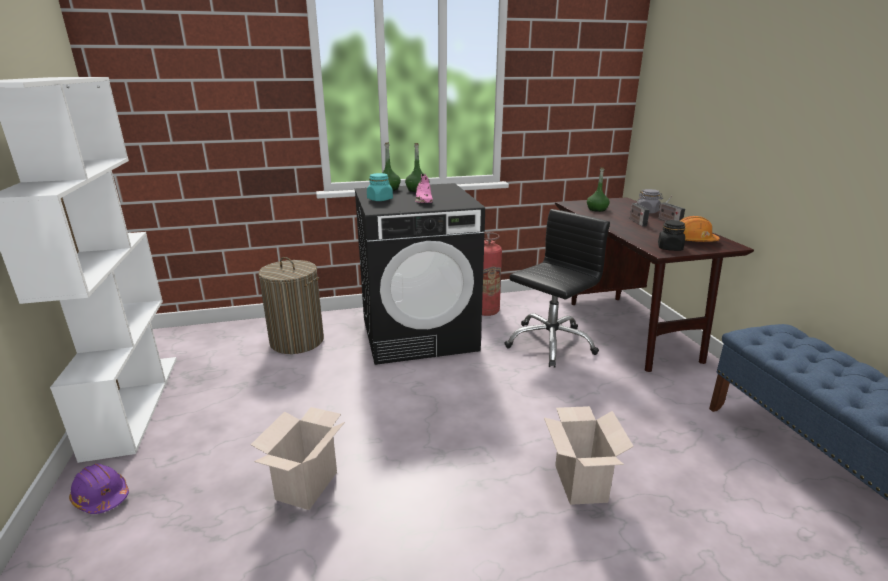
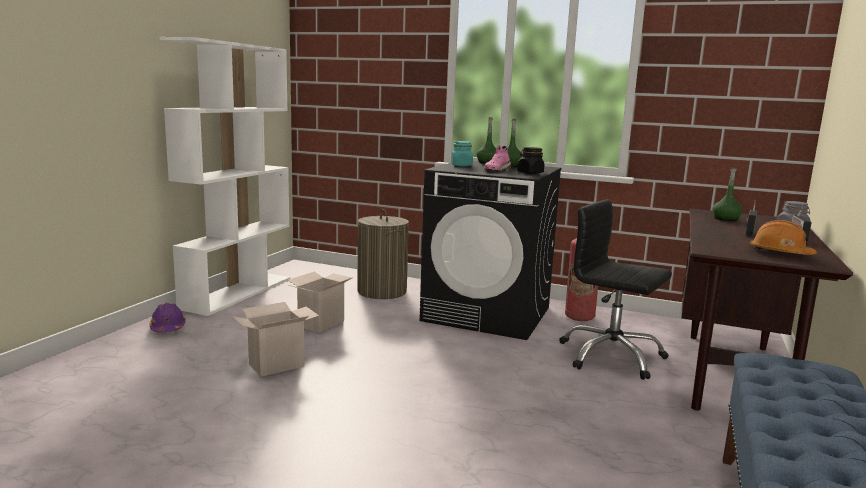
camera: 35 degrees right, 10 degrees down
black office chair [504,209,610,368] -> black office chair turned 135 degrees counterclockwise [559,199,672,380]
cardboard box [544,406,634,505] -> cardboard box moved to [288,271,353,333]
black jar [658,220,685,251] -> black jar moved to [517,147,544,174]

